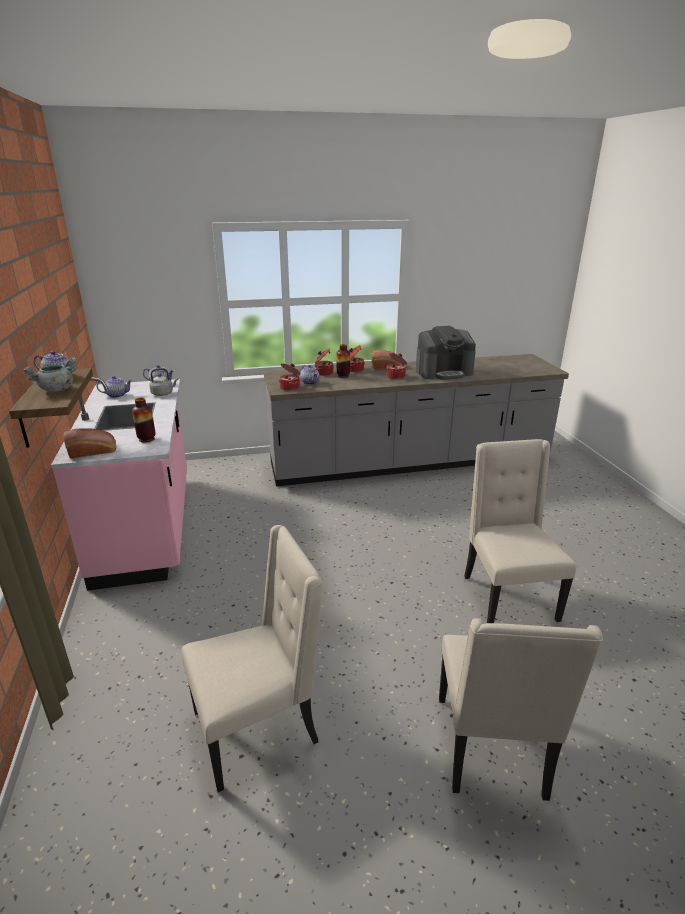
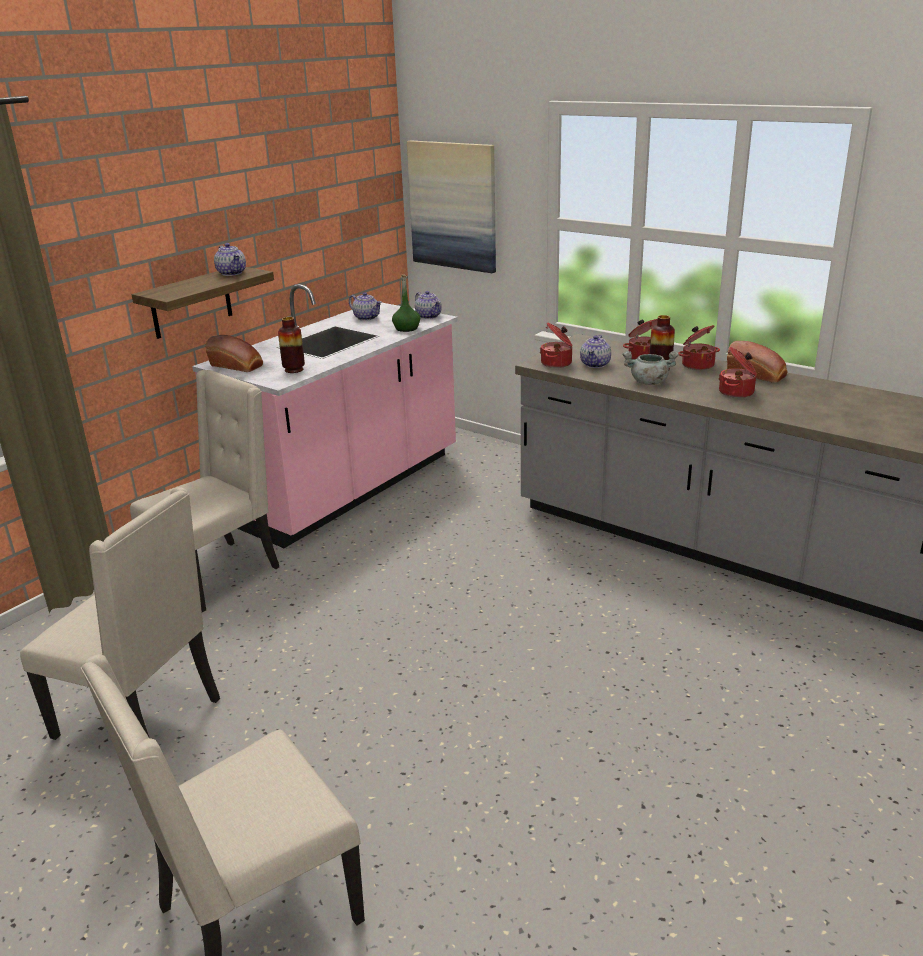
camera: 50 degrees right, 0 degrees up
grey cooking pot [24,359,76,392] -> grey cooking pot moved to [622,351,679,385]
grey kettle [149,368,178,396] -> green bottle [392,274,420,332]
coffee machine [416,326,476,380] -> none
beige chair [464,439,576,623] -> beige chair moved to [130,370,279,612]
none -> picture [407,141,496,273]

